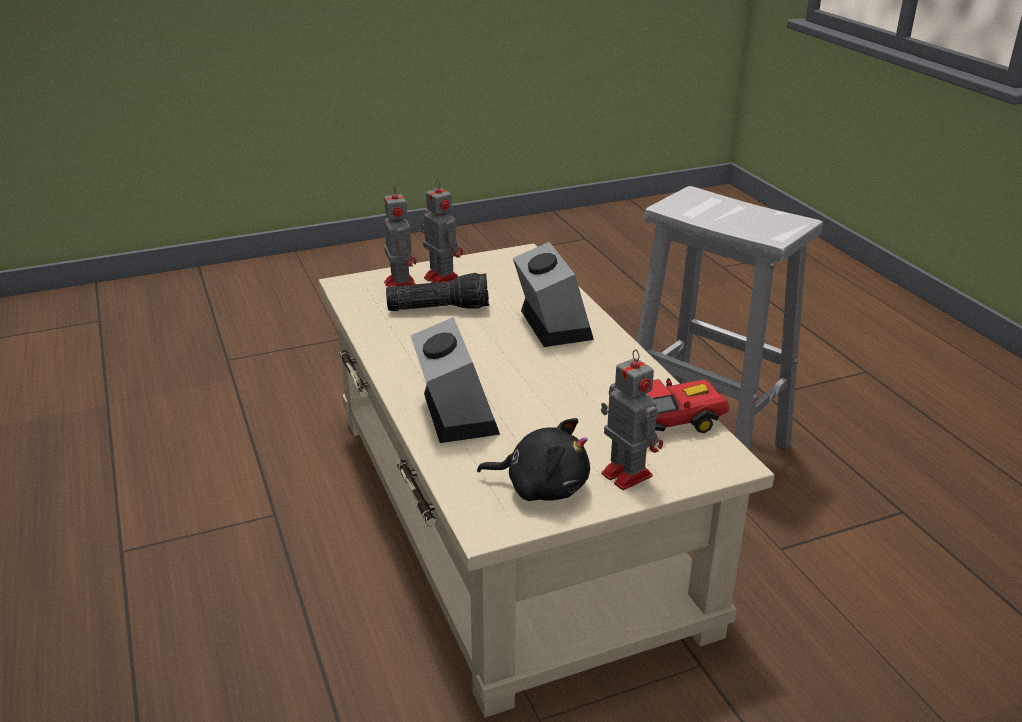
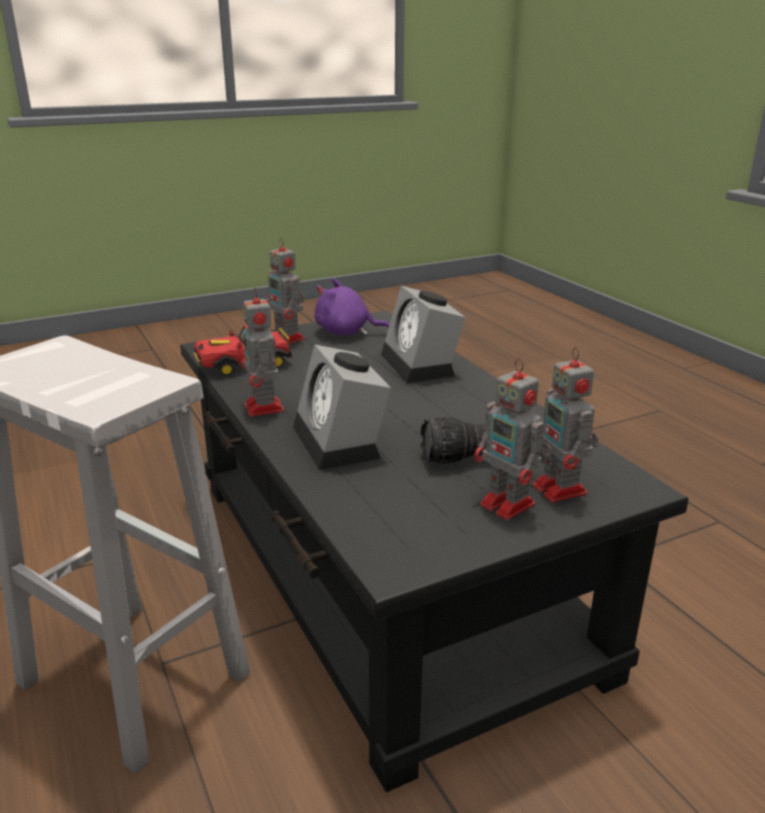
camera: 175 degrees right, 5 degrees down
beige coffee table [318,244,775,718] -> black coffee table [180,310,689,792]
black plush toy [477,418,590,501] -> purple plush toy [314,278,390,335]
none -> toy robot [241,287,284,417]

